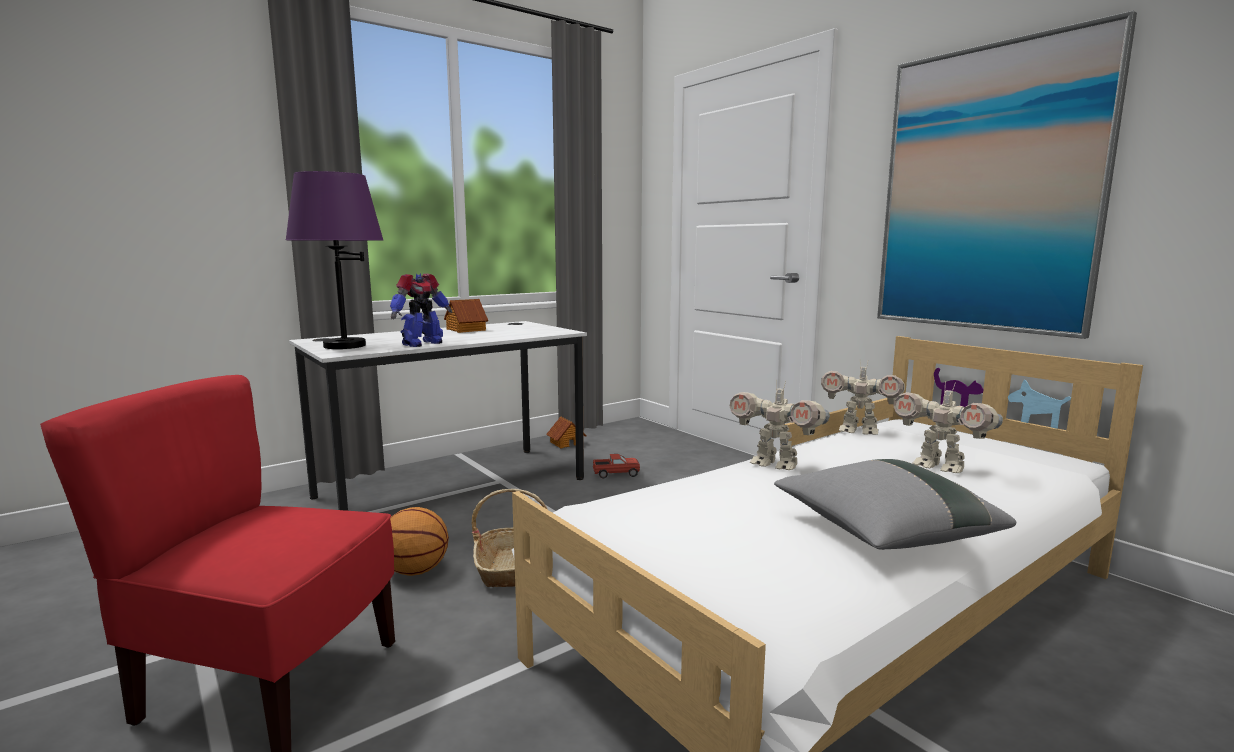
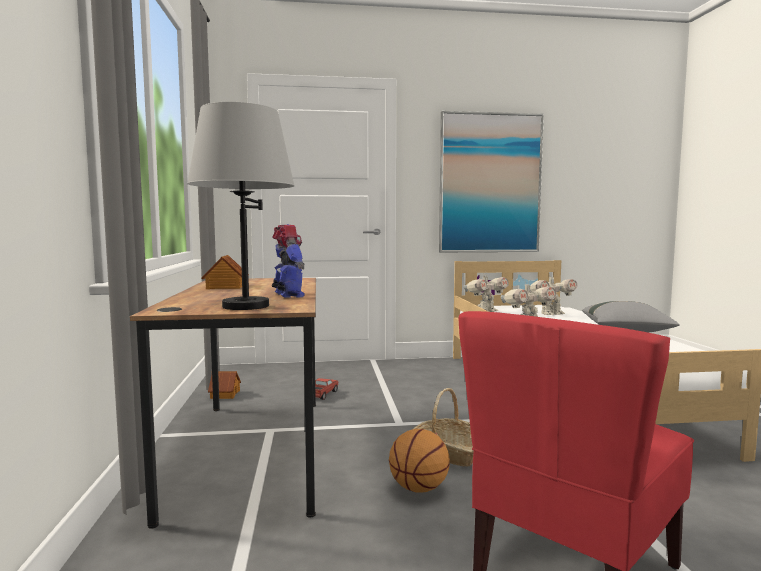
camera: 60 degrees left, 5 degrees down
purple table lamp [286,171,383,349] -> grey table lamp [187,102,295,310]
white desk [289,321,587,511] -> brown desk [130,278,316,529]

